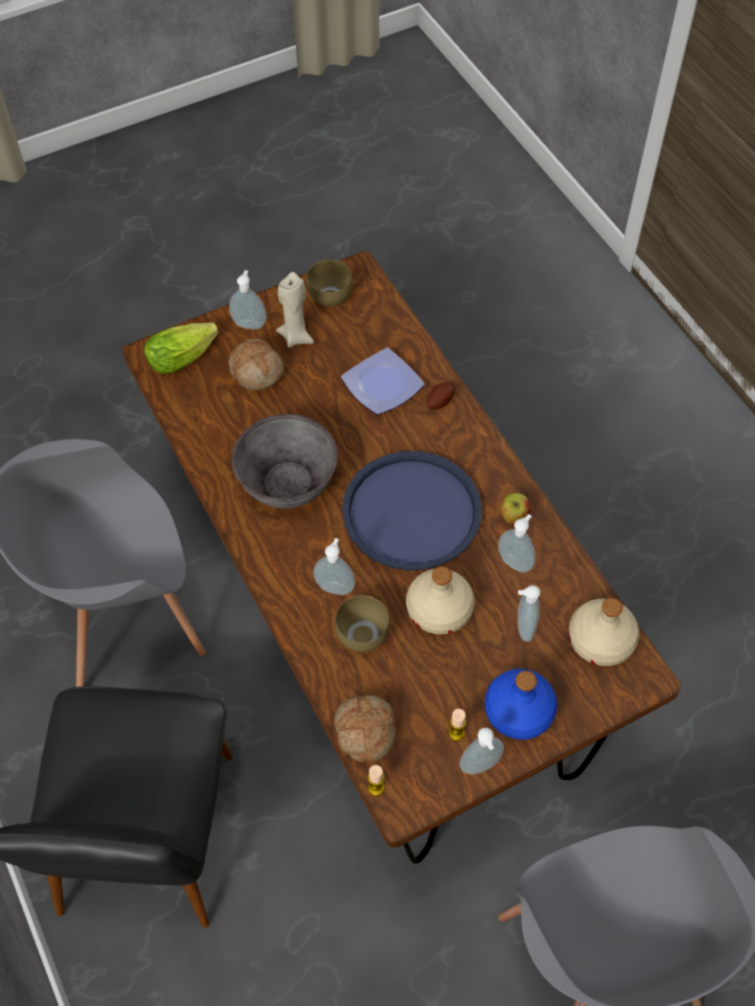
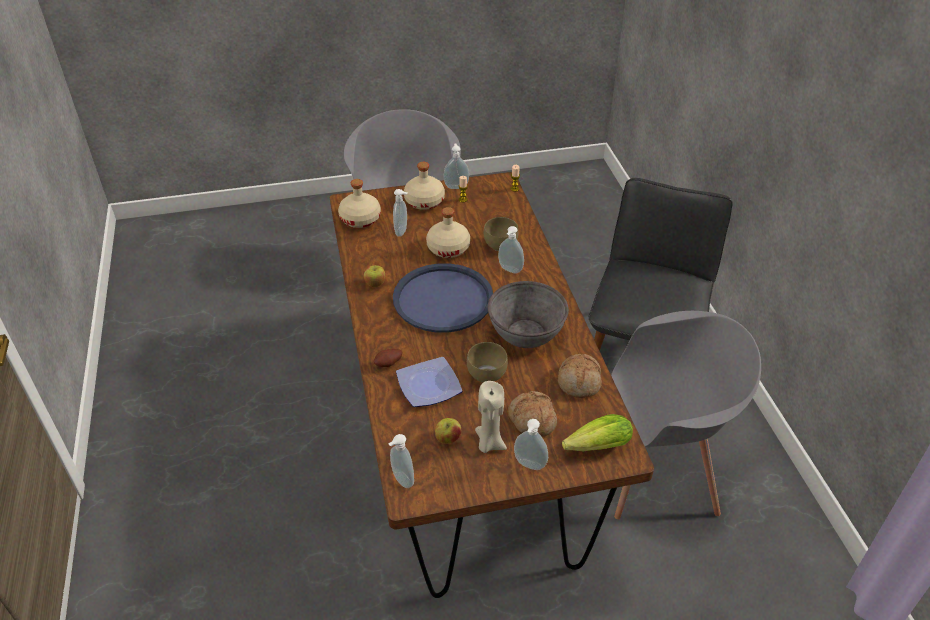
camera: 165 degrees left, 15 degrees down
brown bowl [307,260,353,306] -> brown bowl moved to [467,342,508,382]
bread [334,695,396,762] -> bread moved to [558,354,602,398]
blue bottle [485,669,557,740] -> beige bottle [404,162,445,210]
soap dispenser [498,514,535,573] -> soap dispenser moved to [388,434,414,488]
none -> apple [435,418,461,444]

